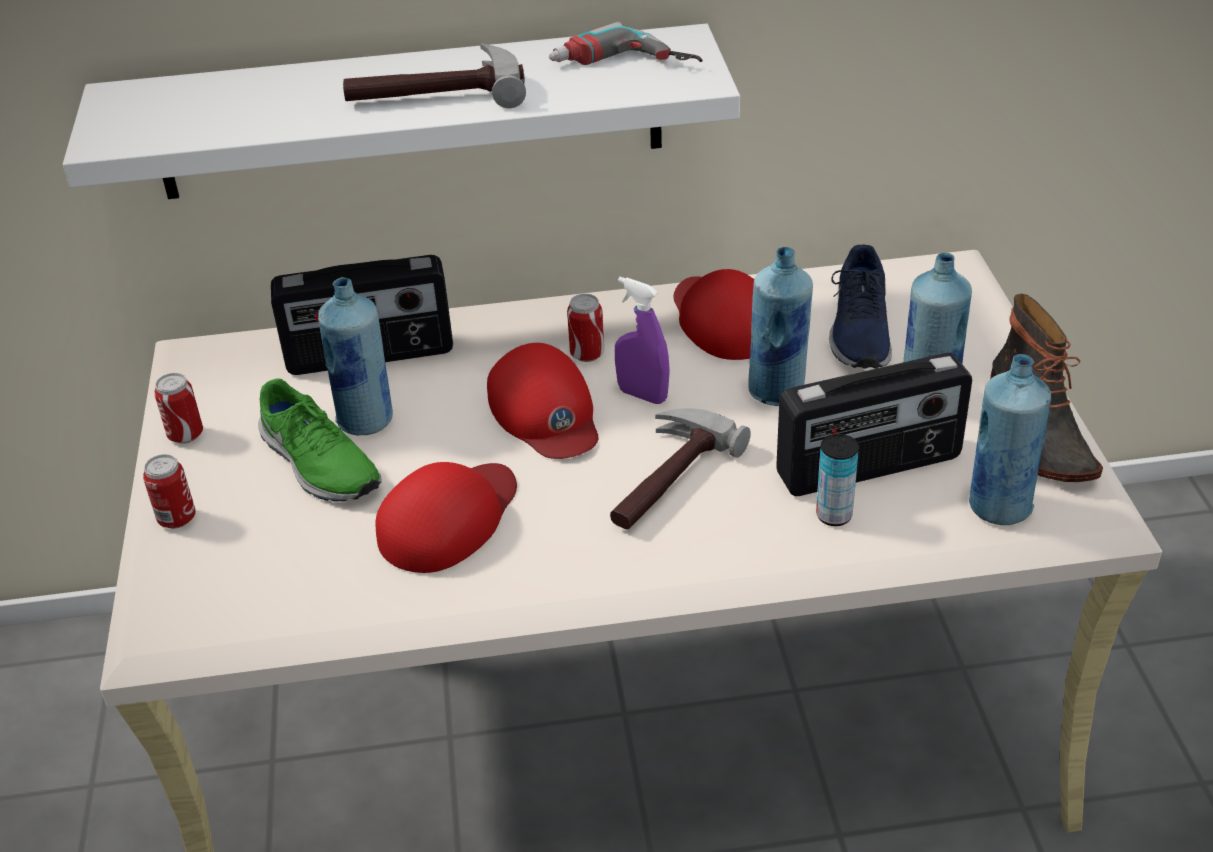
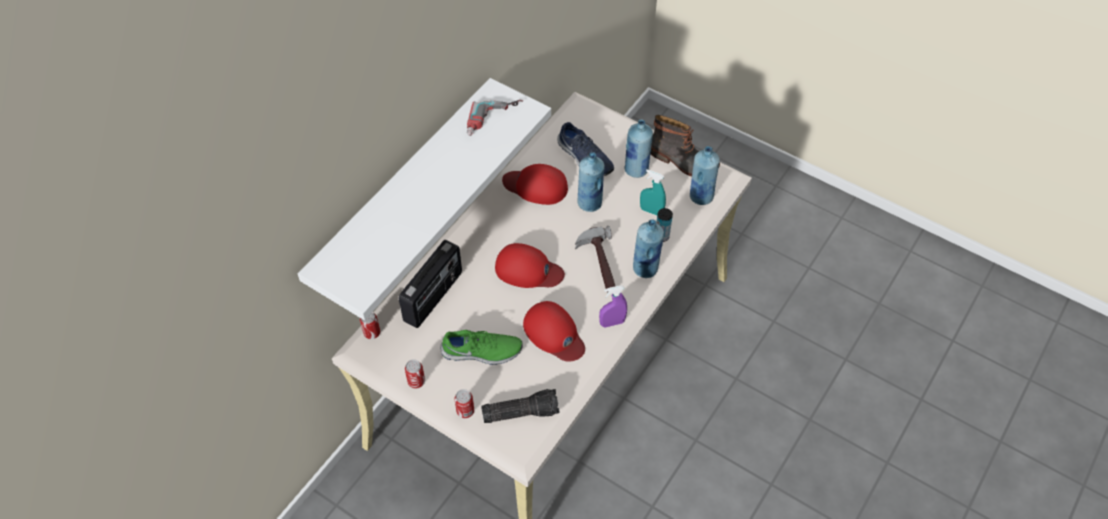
camera: 50 degrees left, 15 degrees up
blue bottle [318,277,393,436] -> blue bottle moved to [633,219,664,278]
hammer [343,43,526,108] -> none
red cap [375,462,517,573] -> red cap turned 150 degrees clockwise [523,301,585,362]
can [567,294,604,362] -> can moved to [360,312,380,339]
purple spray bottle [615,277,670,404] -> purple spray bottle moved to [599,285,627,327]
radio [776,353,972,496] -> turquoise spray bottle [640,169,666,215]
none -> flashlight [481,389,560,423]

